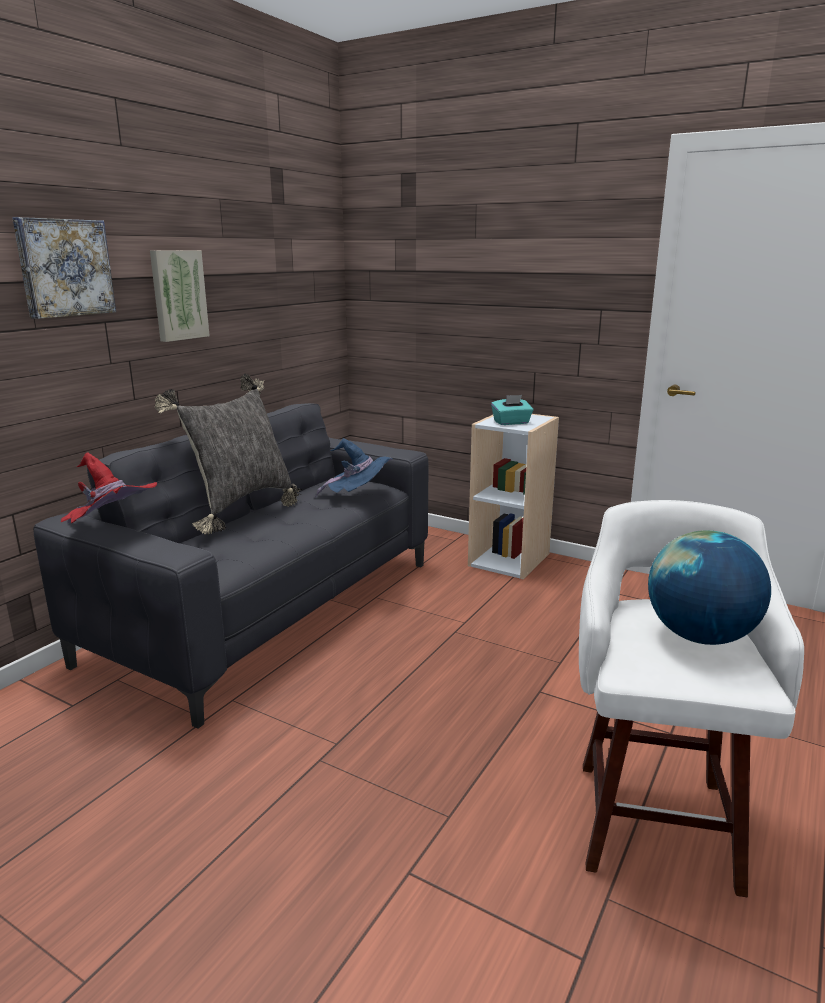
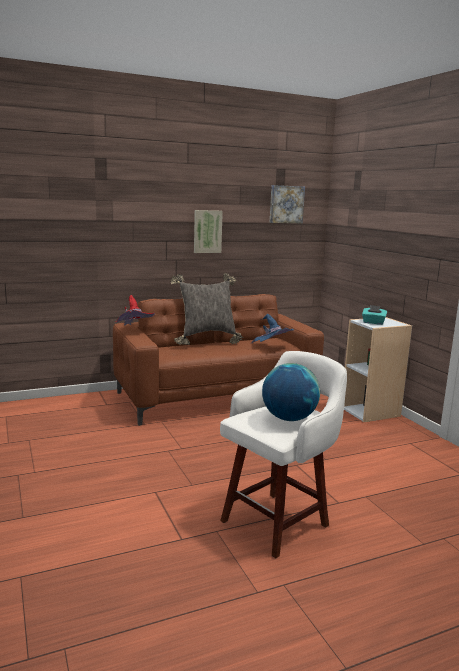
camera: 35 degrees right, 5 degrees down
picture [12,217,116,319] -> picture moved to [270,185,305,223]
grey sofa [33,403,428,729] -> brown sofa [113,294,324,426]

